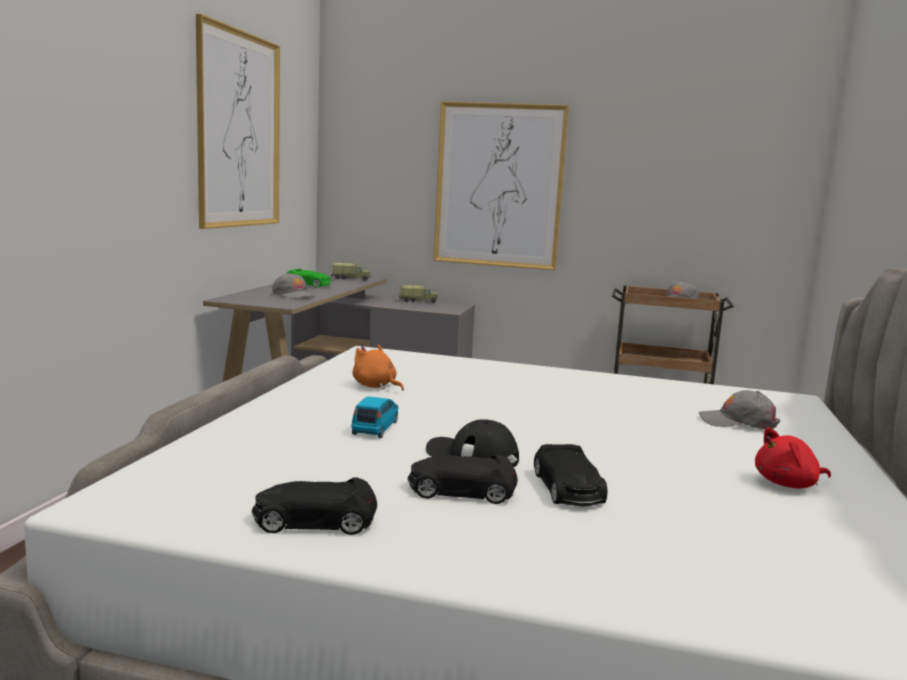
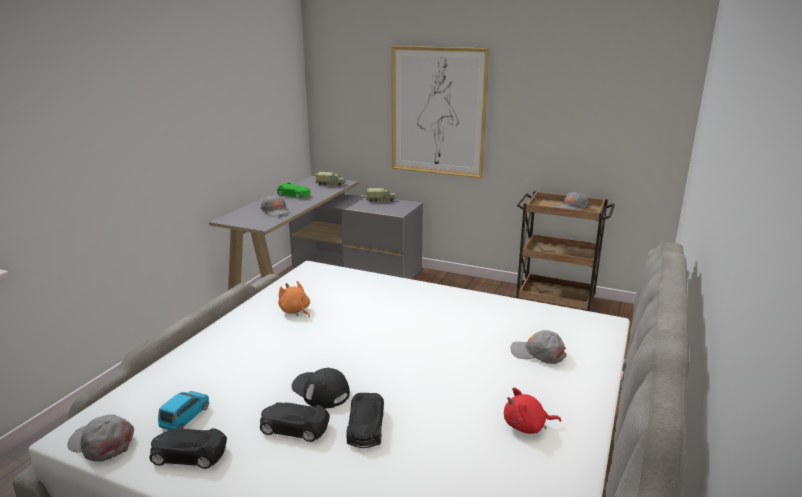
camera: 10 degrees right, 10 degrees up
picture [196,14,280,229] -> none
blue toy car [352,397,399,438] -> blue toy car moved to [158,391,209,430]
none -> grey cap [67,414,134,462]

